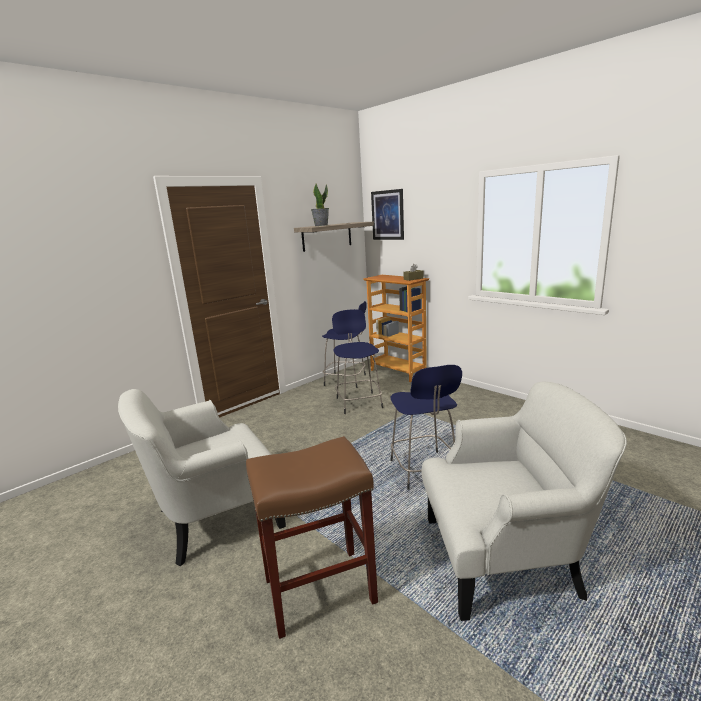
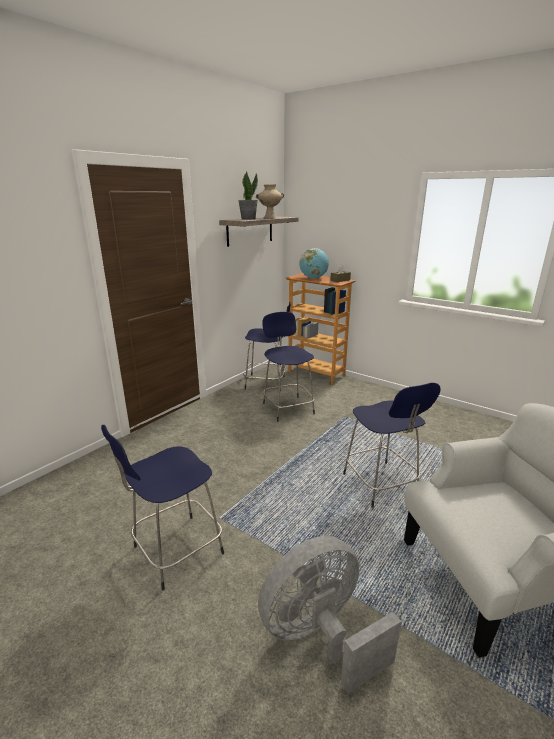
camera: 10 degrees left, 5 degrees up
white armchair [118,389,286,566] -> blue stool [101,425,224,591]
brown stool [246,436,378,639] -> grey fan [258,536,402,693]
picture [371,189,404,240] -> none
none -> beige vase [256,184,284,218]
none -> globe [300,248,329,279]

